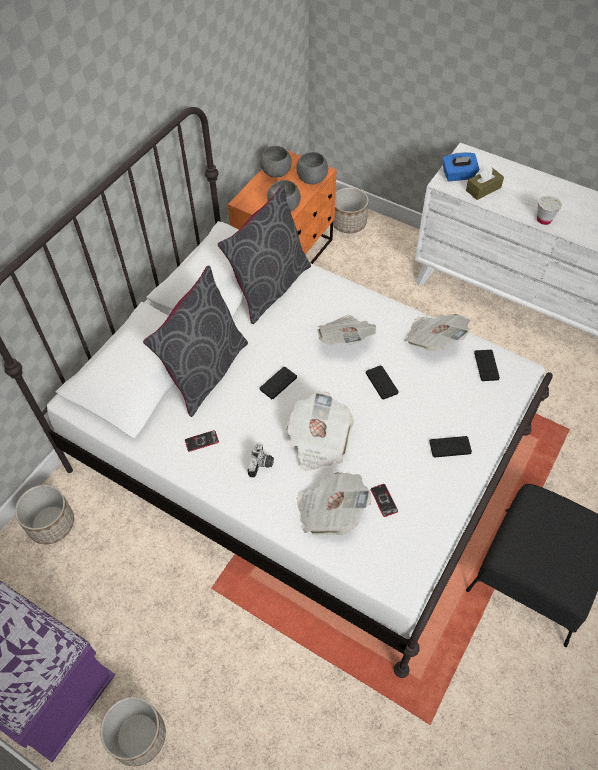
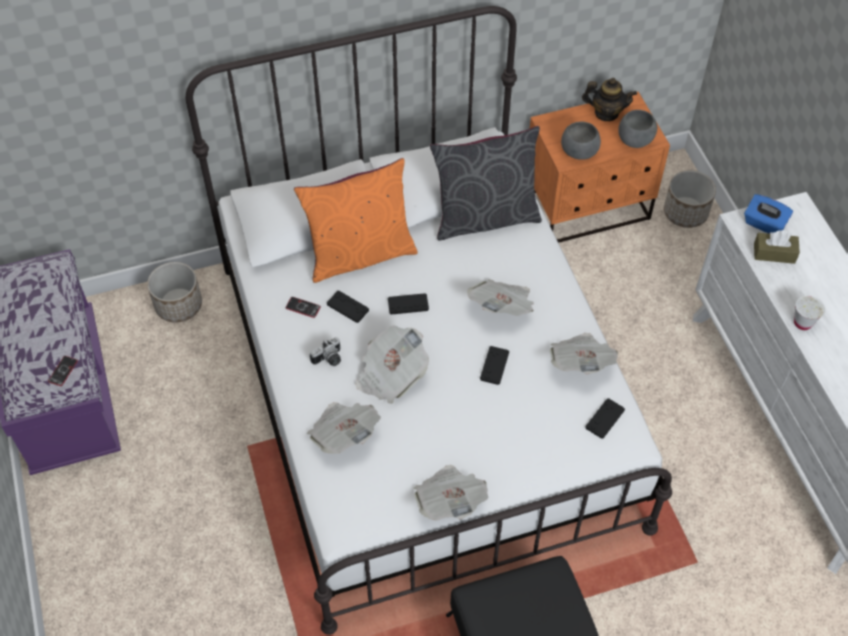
camera: 40 degrees right, 0 degrees up
planter [100,697,166,766] -> none
grey pillow [143,265,248,417] -> orange pillow [294,158,418,283]
grey bowl [260,146,292,178] -> teapot [582,78,637,121]
phone [371,484,398,517] -> phone moved to [48,356,78,386]
black game controller [429,436,472,458] -> black game controller moved to [327,291,369,323]
none -> newspaper [414,465,488,520]

